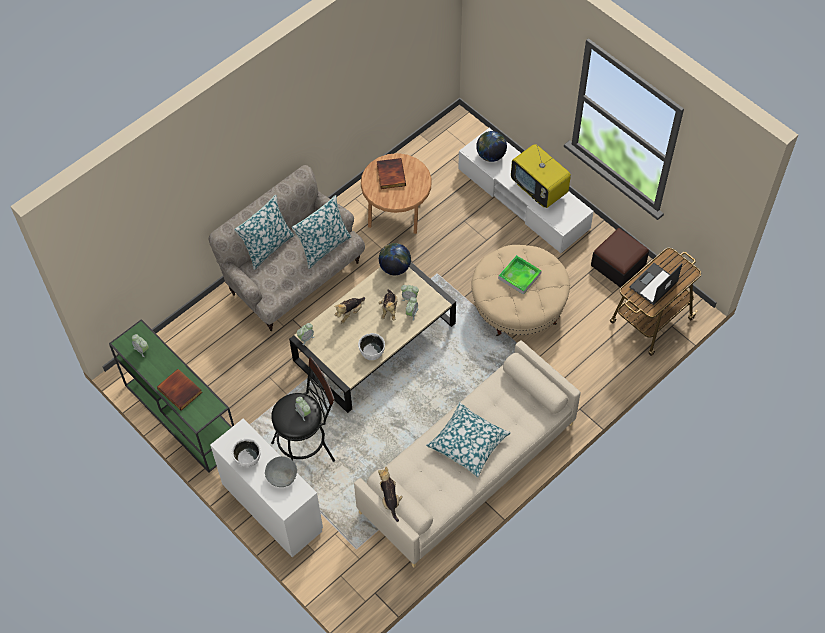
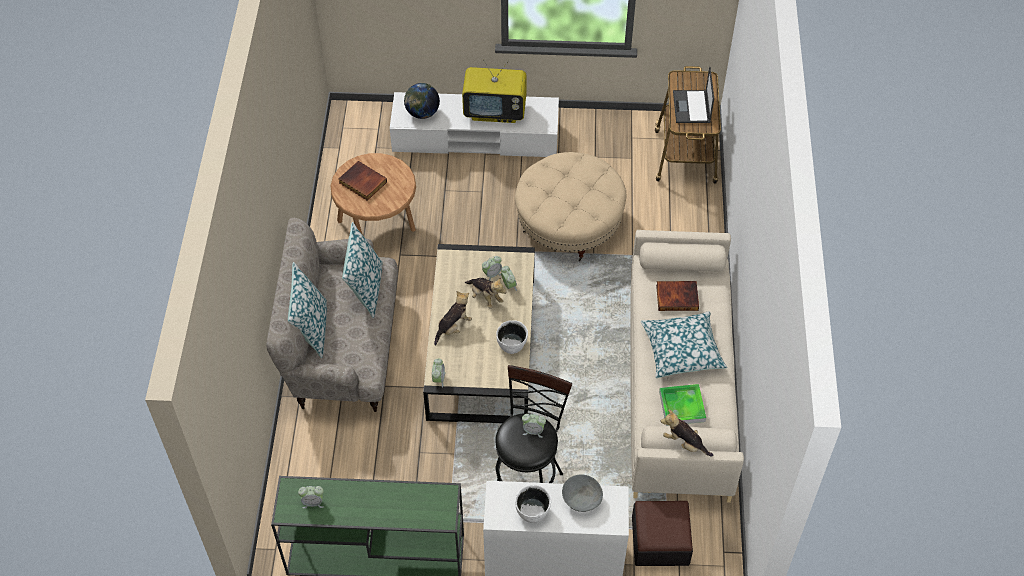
camera: 45 degrees left, 5 degrees down
book [157,369,202,411] -> book moved to [656,281,699,311]
plush toy [334,297,365,324] -> plush toy turned 135 degrees counterclockwise [434,291,472,346]
globe [379,243,411,275] -> none
tray [498,255,541,295] -> tray moved to [659,384,706,426]
ottoman [591,228,649,288] -> ottoman moved to [632,501,693,566]

